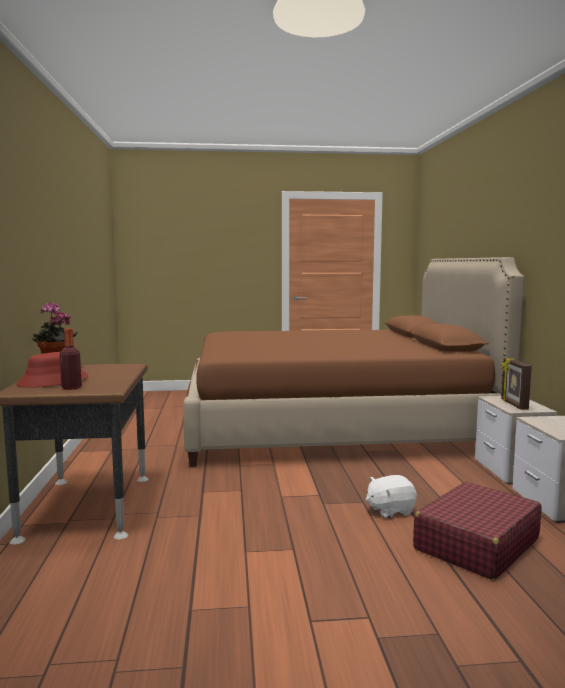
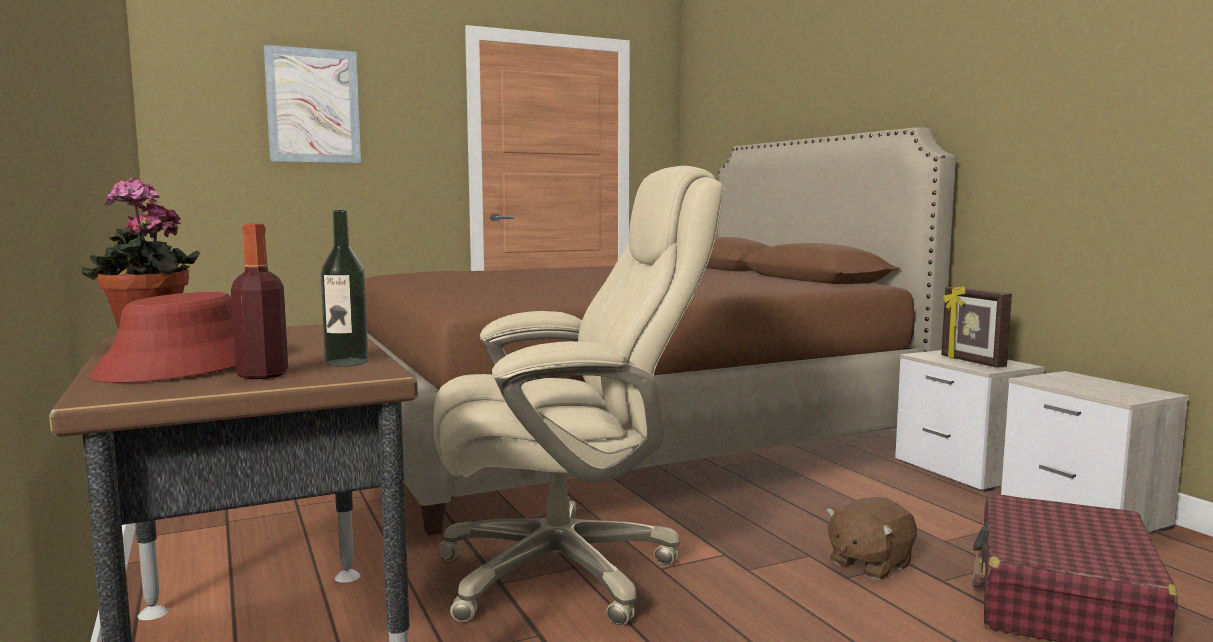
camera: 20 degrees left, 0 degrees up
white plush toy [366,475,417,518] -> brown plush toy [826,497,917,580]
none -> picture [264,45,361,163]
none -> bottle [321,210,368,367]
none -> beige office chair [433,166,724,626]

